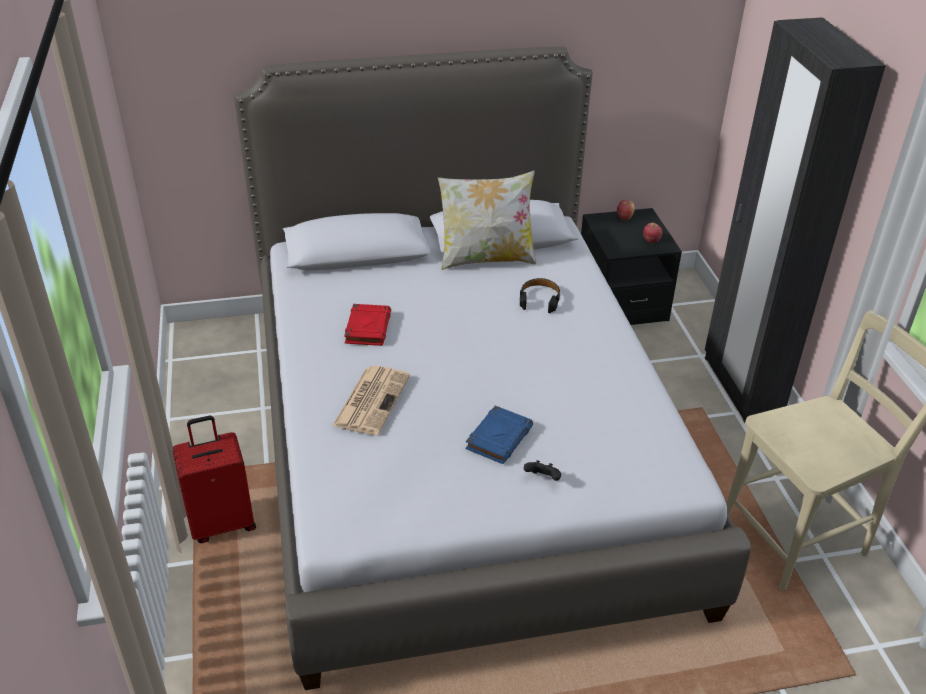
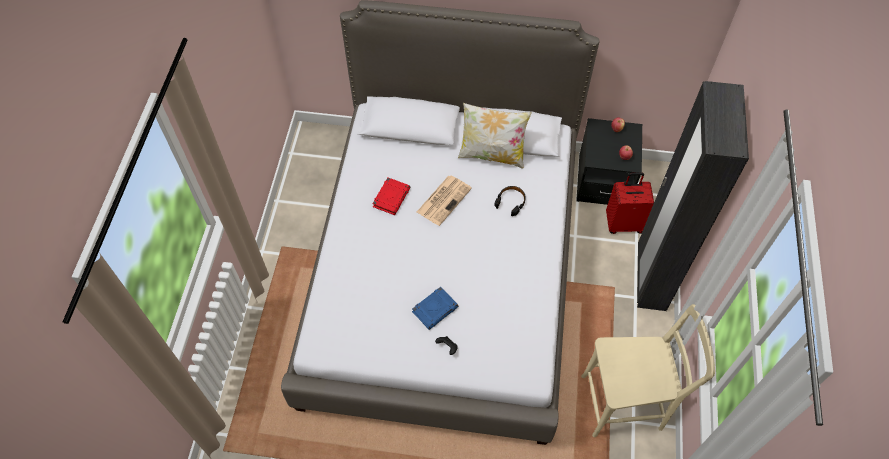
camera: 20 degrees right, 20 degrees up
red suitcase [173,416,256,543] -> red suitcase moved to [606,173,654,234]
newspaper [332,365,410,435] -> newspaper moved to [417,175,472,226]

